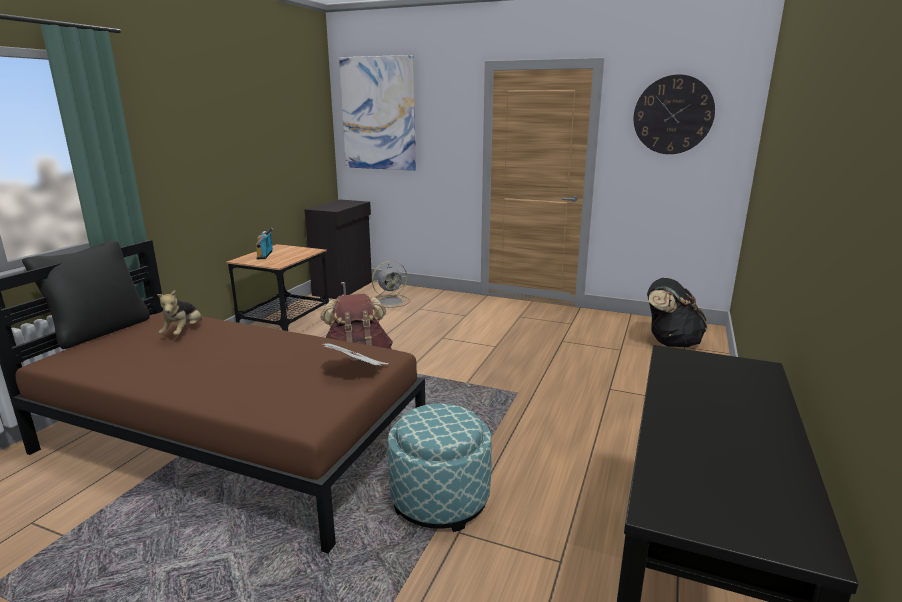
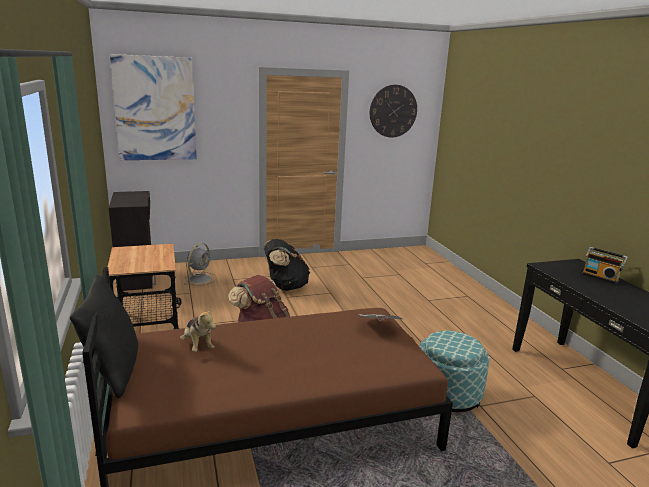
camera: 40 degrees left, 0 degrees up
radio [256,228,273,259] -> radio moved to [582,247,628,284]
black backpack [647,278,707,347] -> black backpack moved to [264,239,310,291]

